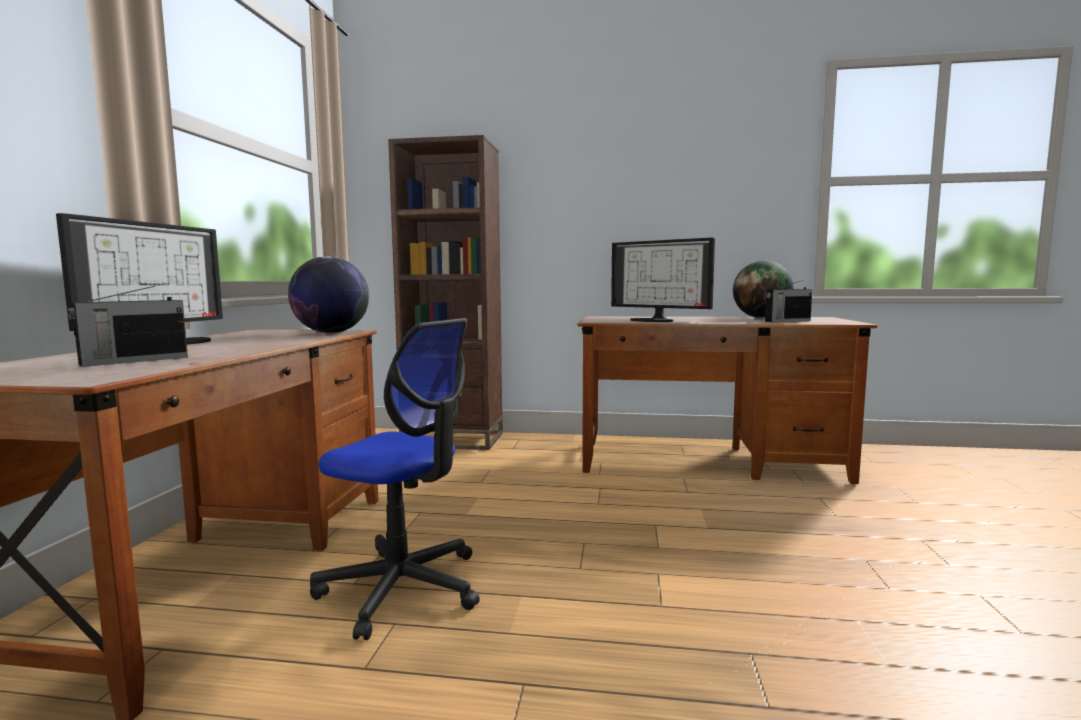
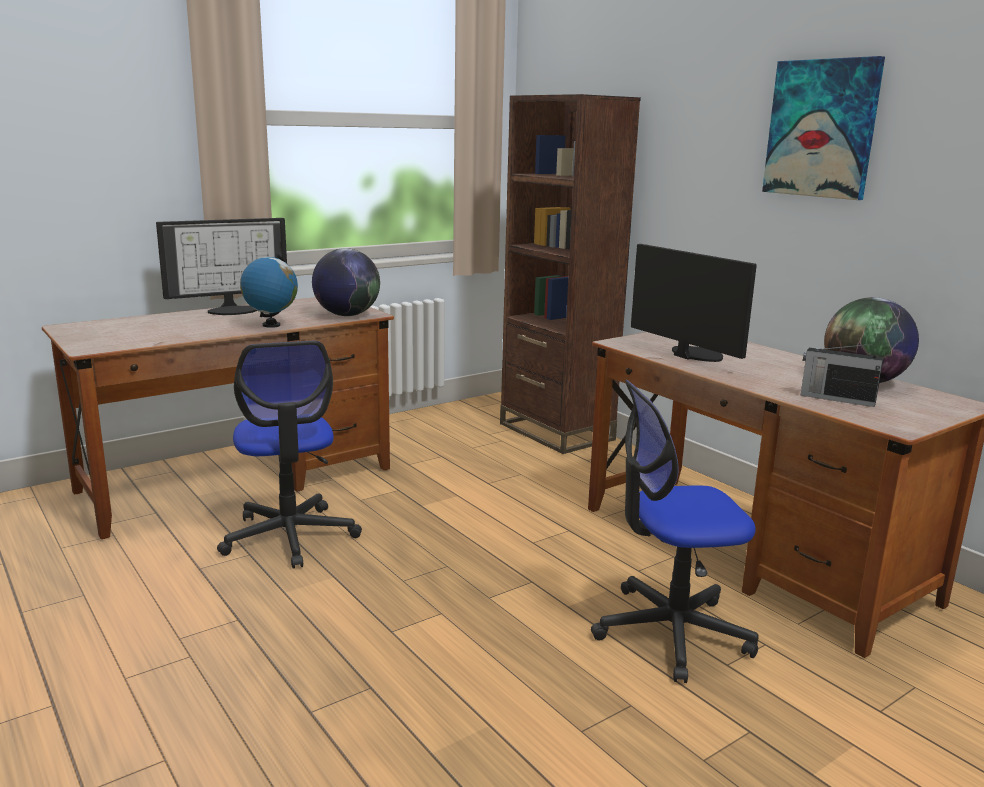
camera: 45 degrees right, 10 degrees up
radio [68,283,188,367] -> none
monitor [611,237,715,322] -> monitor turned 150 degrees clockwise [631,244,757,362]
none -> globe [240,253,298,328]
none -> office chair [591,380,759,683]
none -> picture [762,56,885,200]

